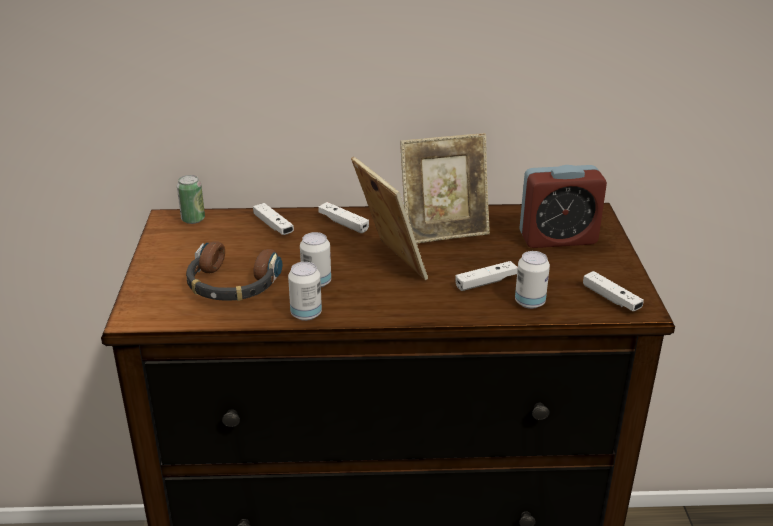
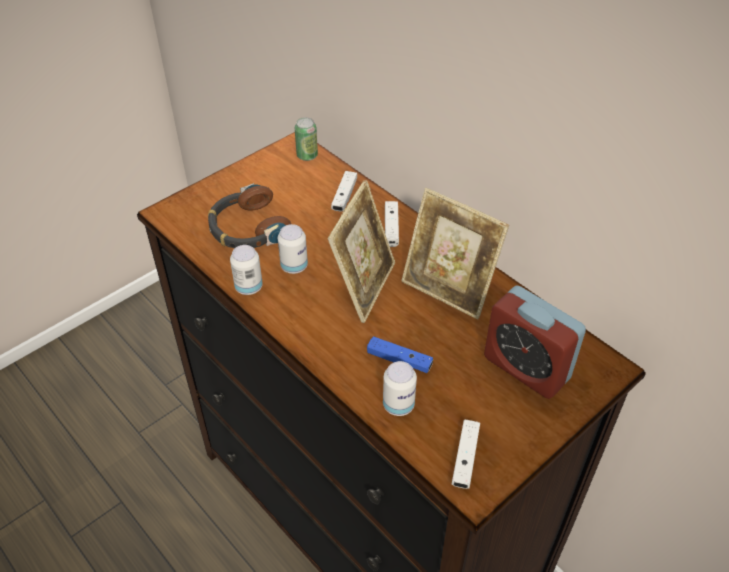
camera: 50 degrees right, 15 degrees up
white game controller [456,261,518,291] -> blue game controller [367,336,433,373]

